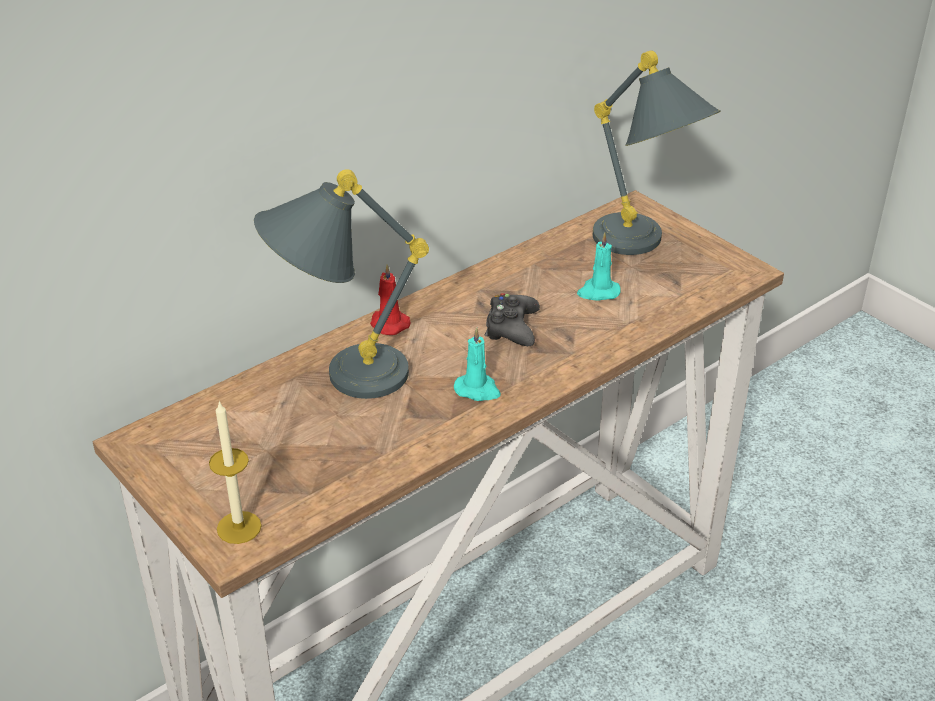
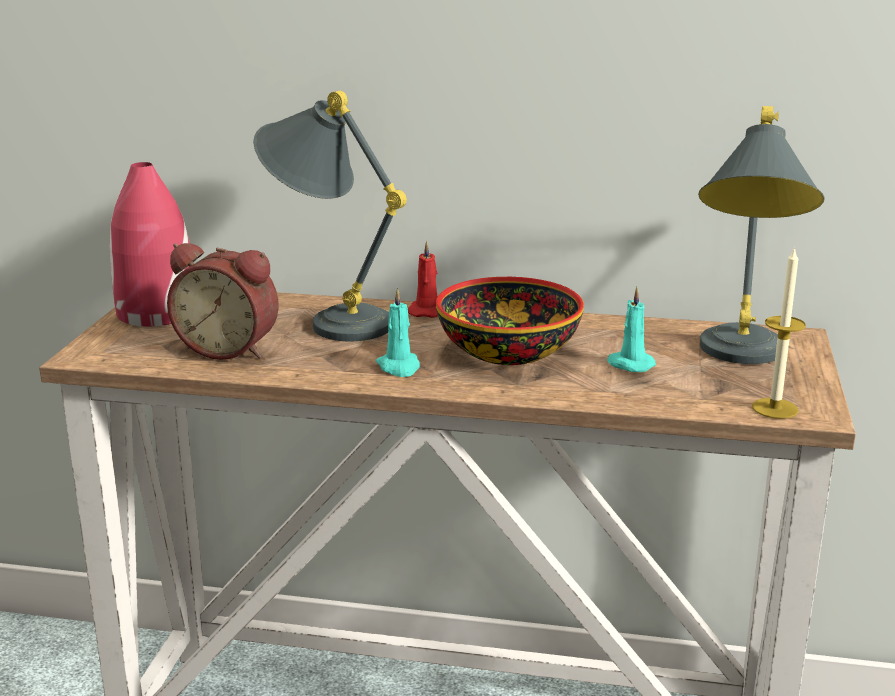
camera: 50 degrees right, 15 degrees down
candle [209,401,261,544] -> candle moved to [752,246,806,419]
black game controller [485,293,540,346] -> bowl [436,277,584,365]
none -> red vase [109,162,190,326]
none -> alarm clock [167,243,279,360]

